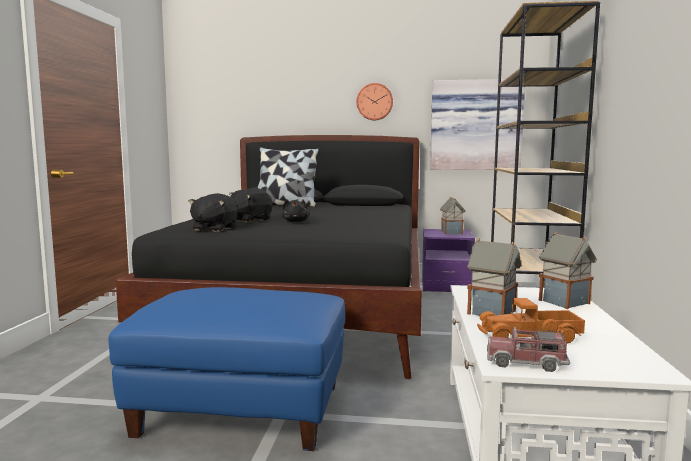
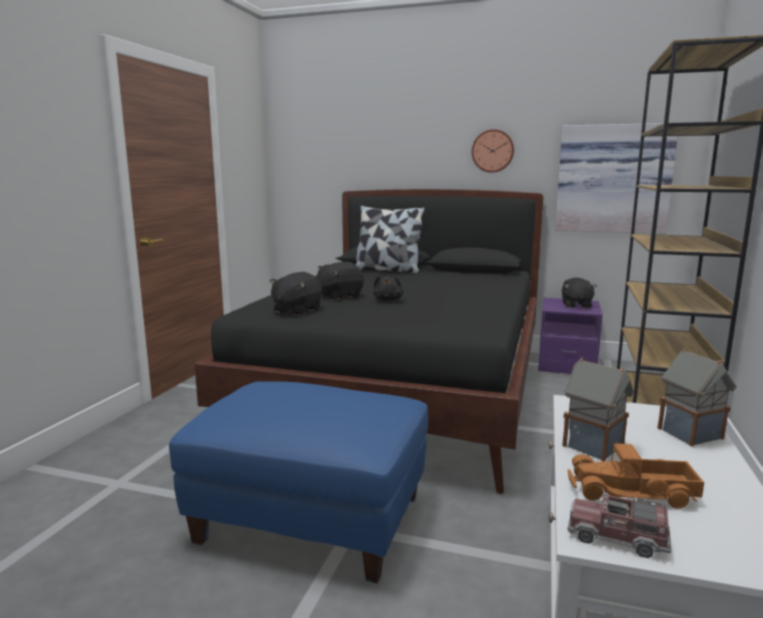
camera: 10 degrees right, 5 degrees up
toy house [440,197,465,234] -> black plush toy [562,277,597,308]

